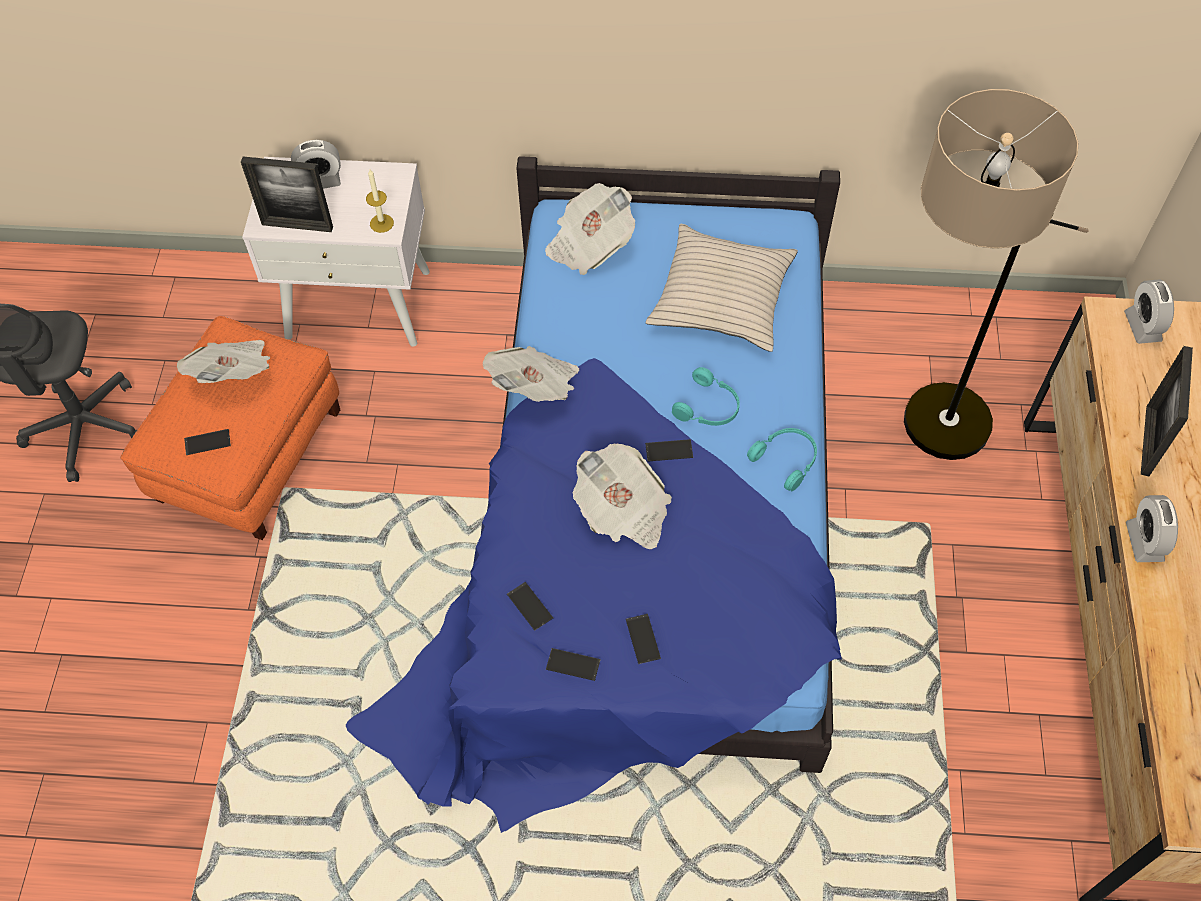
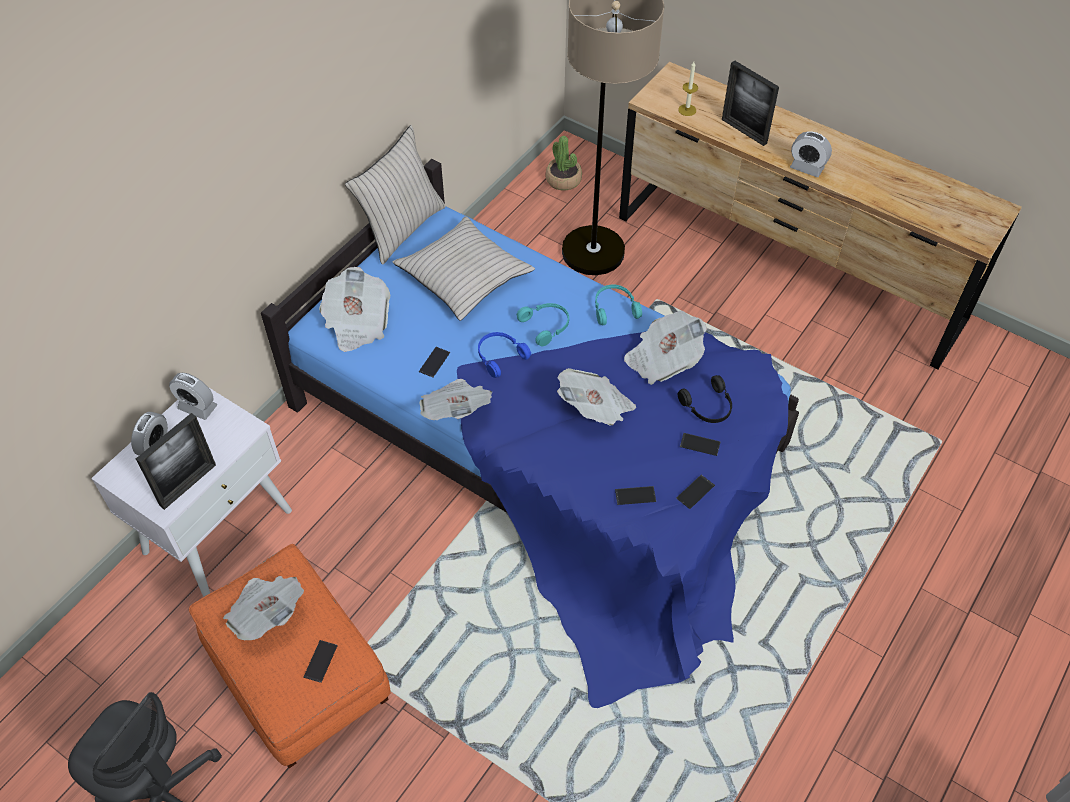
camera: 60 degrees left, 5 degrees down
candle [366,169,394,233] -> candle moved to [678,62,698,116]
phone [645,439,693,461] -> phone moved to [419,347,450,377]
alarm clock [1124,279,1174,344] -> alarm clock moved to [169,373,217,420]
none -> beige pillow [345,125,446,265]
none -> blue headphones [478,332,531,378]
none -> potted plant [545,136,582,191]
none -> newspaper [624,311,707,385]
none -> black headphones [678,375,732,423]

